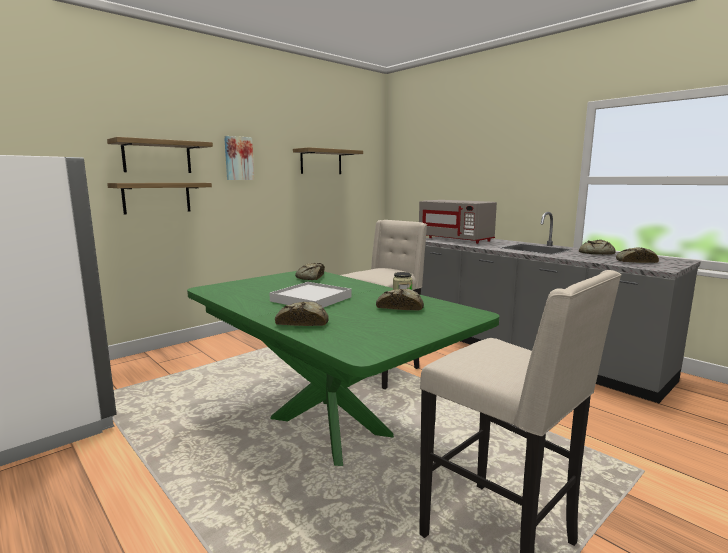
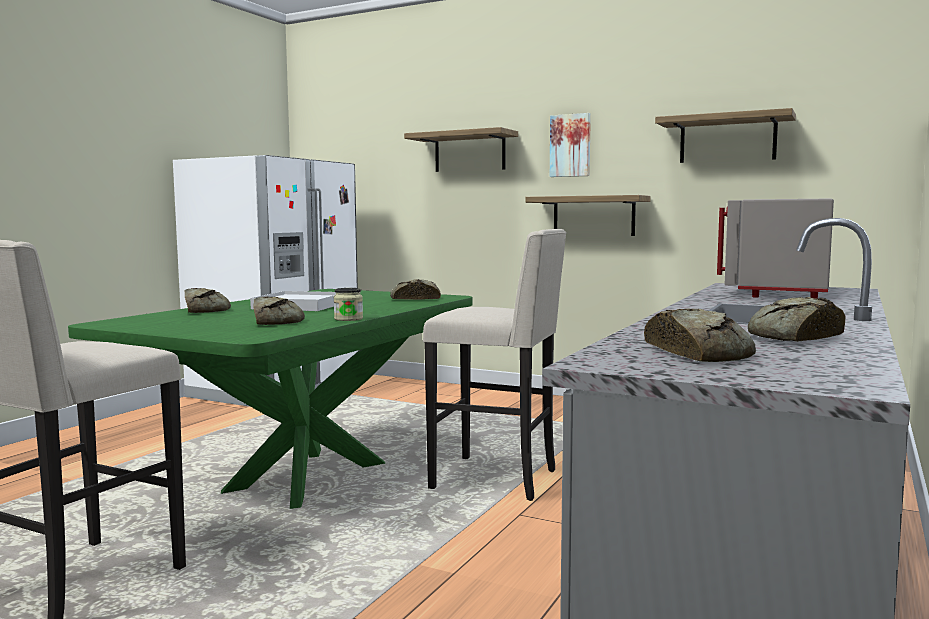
camera: 70 degrees right, 5 degrees down
shelf [107,183,212,214] -> shelf moved to [525,195,651,236]

